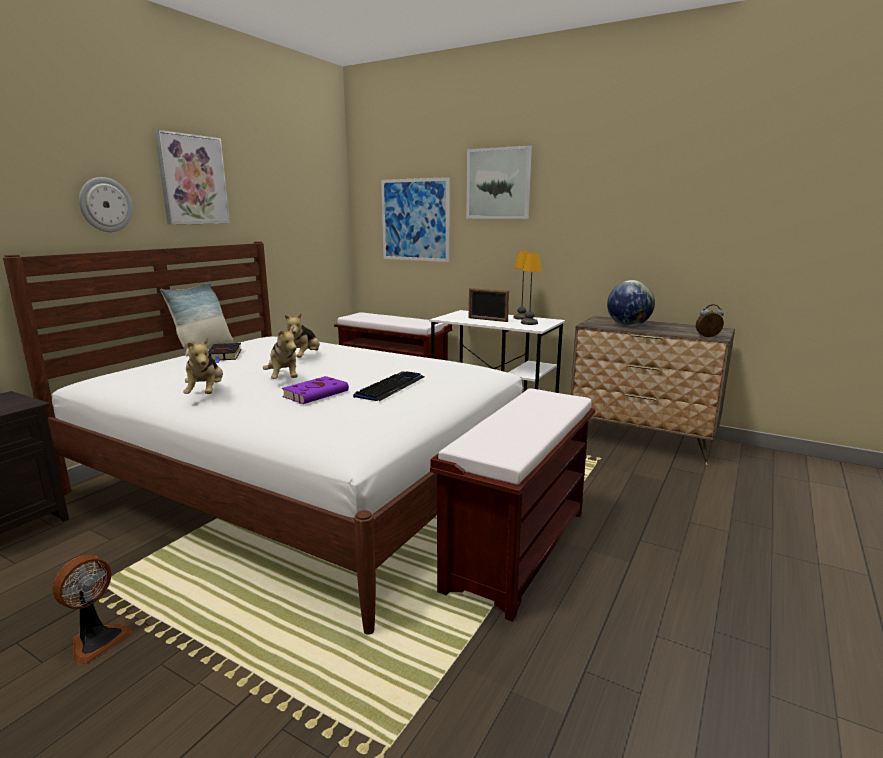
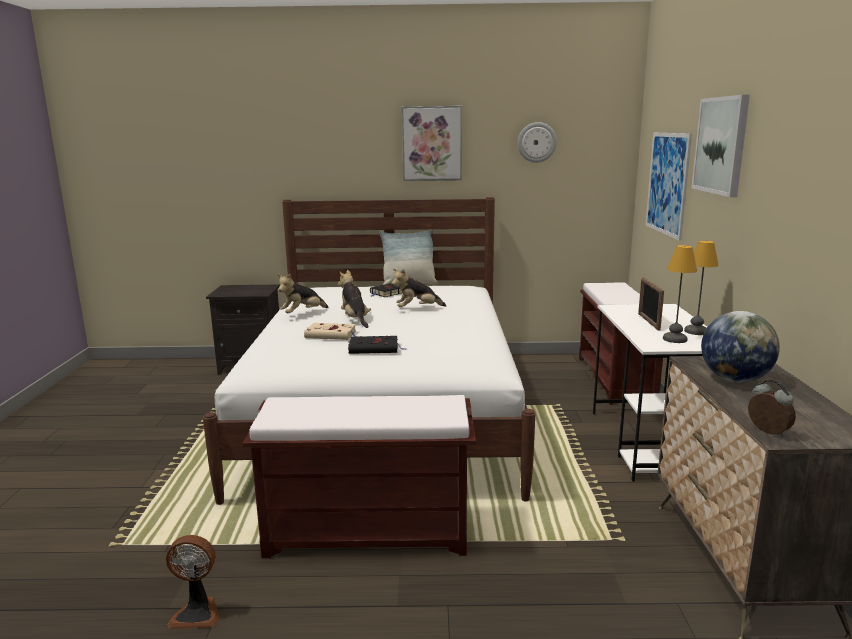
camera: 60 degrees right, 0 degrees up
fan [52,555,131,665] -> fan moved to [166,535,219,629]
wall clock [79,177,133,232] -> wall clock moved to [518,122,557,163]
plush toy [263,326,298,379] -> plush toy turned 120 degrees clockwise [338,270,371,328]
purple book [282,376,349,404] -> beige book [304,323,358,340]
keyboard [353,371,424,401] -> black book [348,336,407,354]

